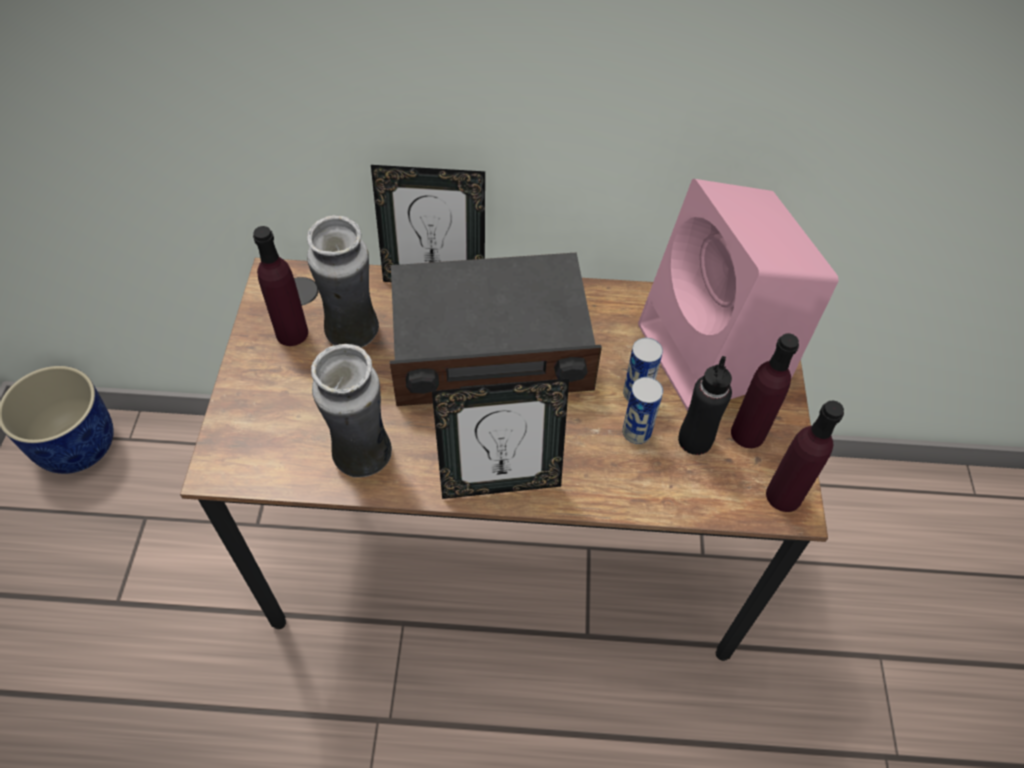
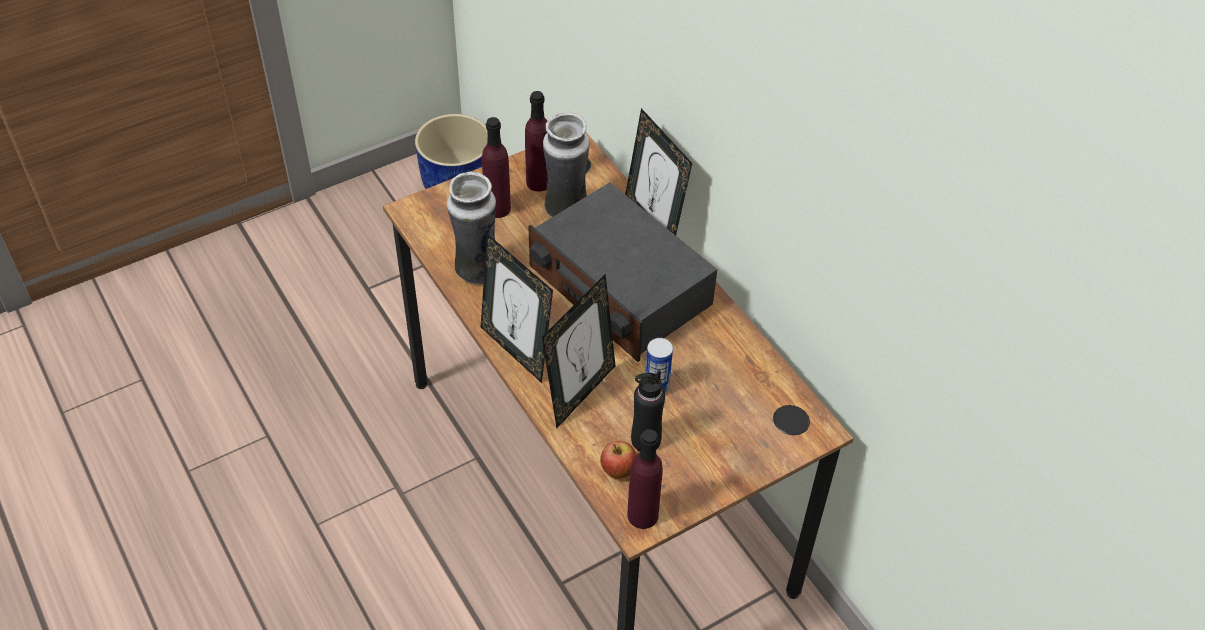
camera: 55 degrees right, 5 degrees down
can [622,377,663,444] -> none
pink speaker [638,179,838,411] -> none
purple bottle [731,333,799,448] -> purple bottle moved to [482,117,511,218]
none -> picture frame [542,274,615,428]
none -> apple [600,441,636,479]

